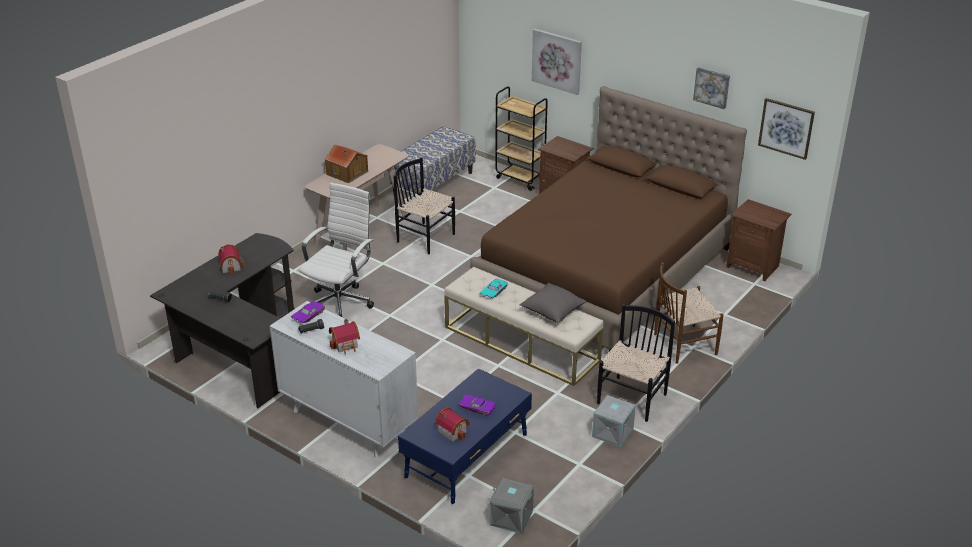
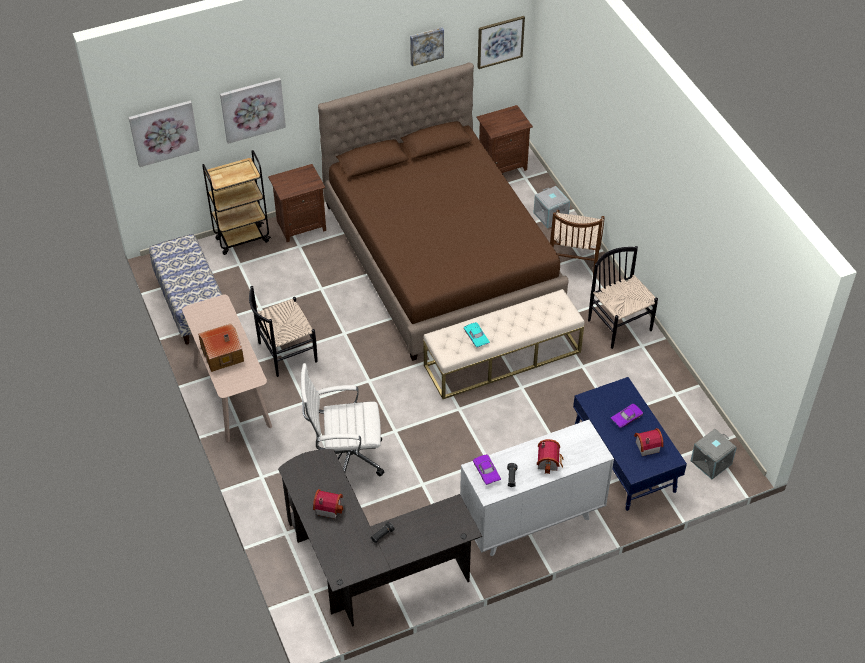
camera: 60 degrees left, 15 degrees up
white office chair [299,183,374,317] -> white office chair turned 60 degrees counterclockwise [301,363,384,476]
grey pillow [520,283,587,324] -> none
grey storage box [592,395,636,447] -> grey storage box moved to [533,186,570,228]
none -> picture [128,101,200,167]

